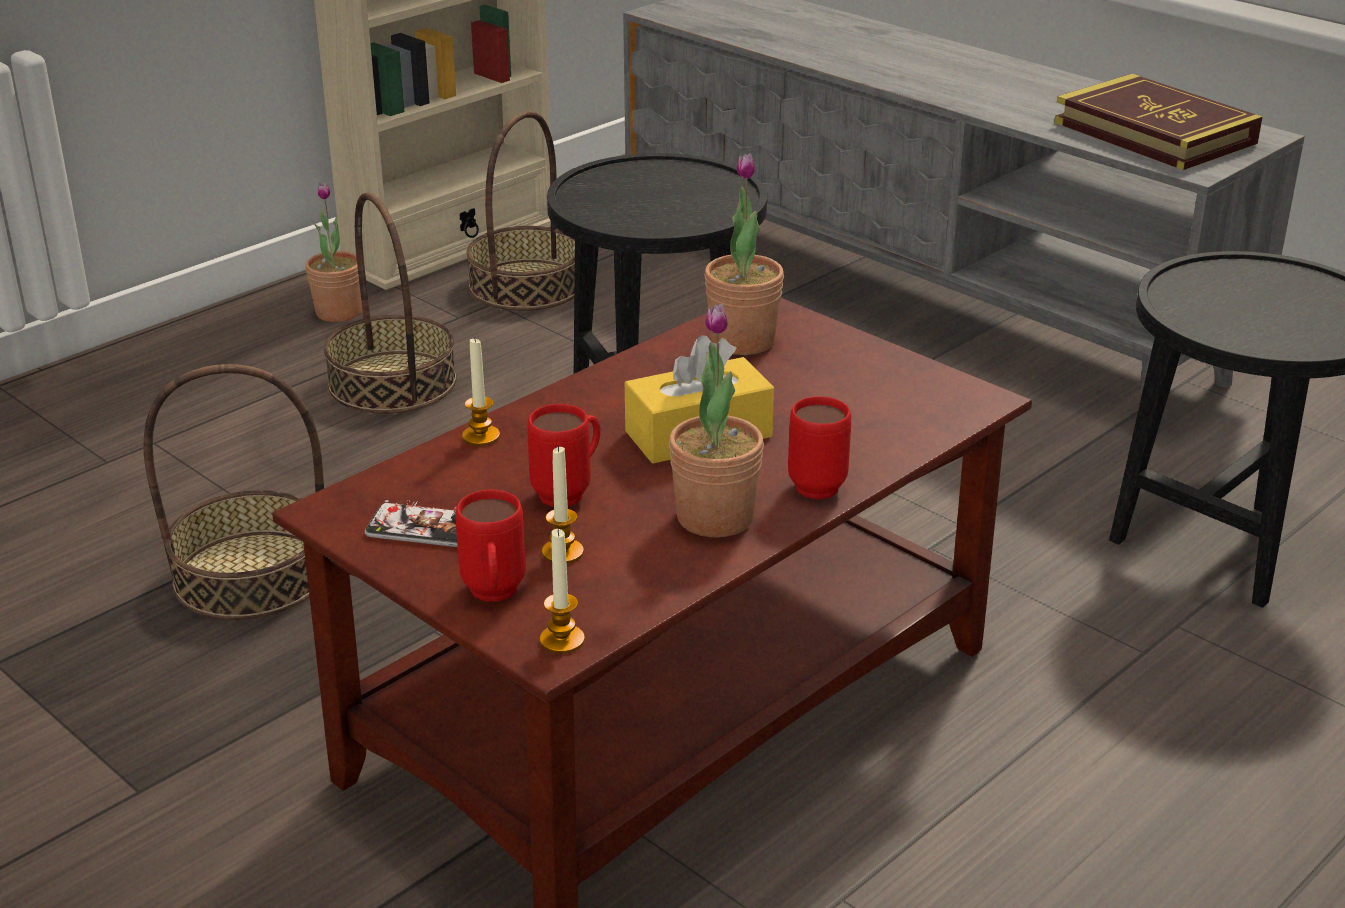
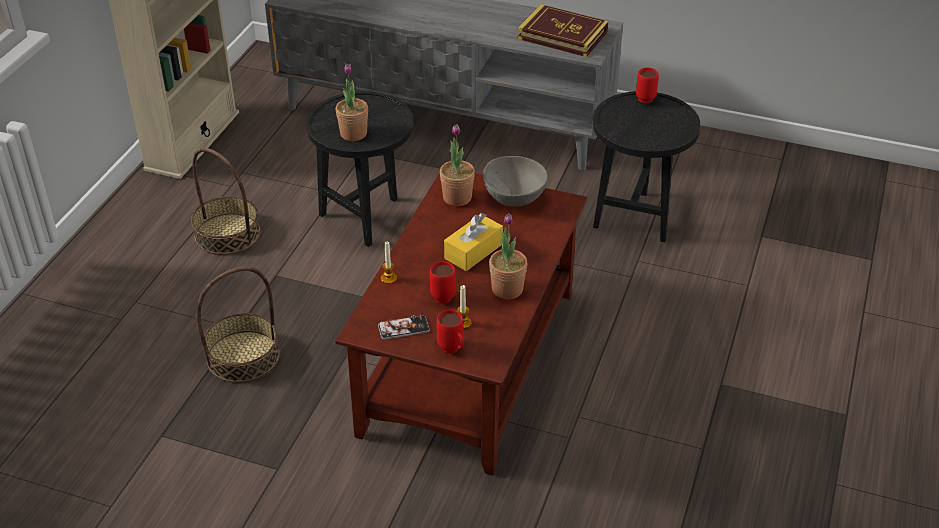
camera: 25 degrees left, 10 degrees up
potted plant [305,182,362,322] -> potted plant moved to [335,64,368,141]
basket [467,111,575,311] -> none
candle [540,529,585,654] -> none
red mug [788,396,851,499] -> red mug moved to [636,68,659,103]
none -> grey bowl [483,156,548,207]

